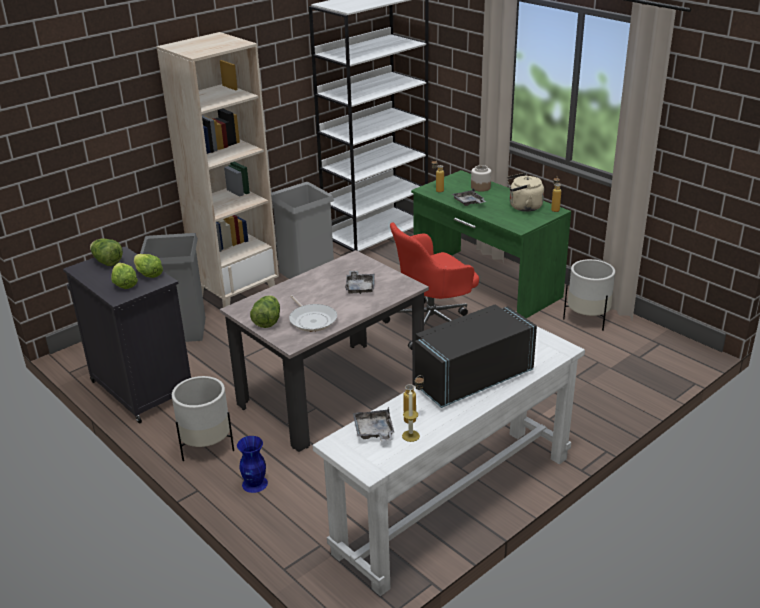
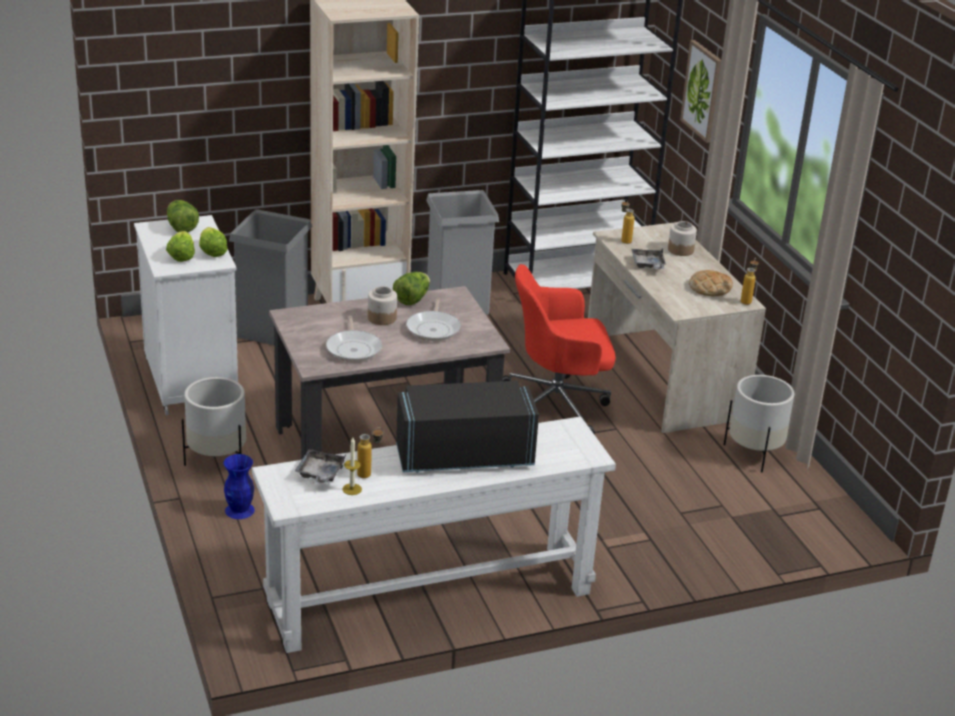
camera: 20 degrees right, 0 degrees up
black cabinet [63,246,191,424] -> white cabinet [134,215,238,415]
lettuce [250,295,280,328] -> lettuce moved to [393,272,430,305]
grey tray [345,271,375,294] -> frying pan [406,298,461,341]
green desk [411,170,571,318] -> beige desk [588,222,766,433]
beige kettle [507,173,544,212] -> bread [689,270,733,296]
none -> jar [368,286,397,325]
none -> picture [680,40,721,143]

